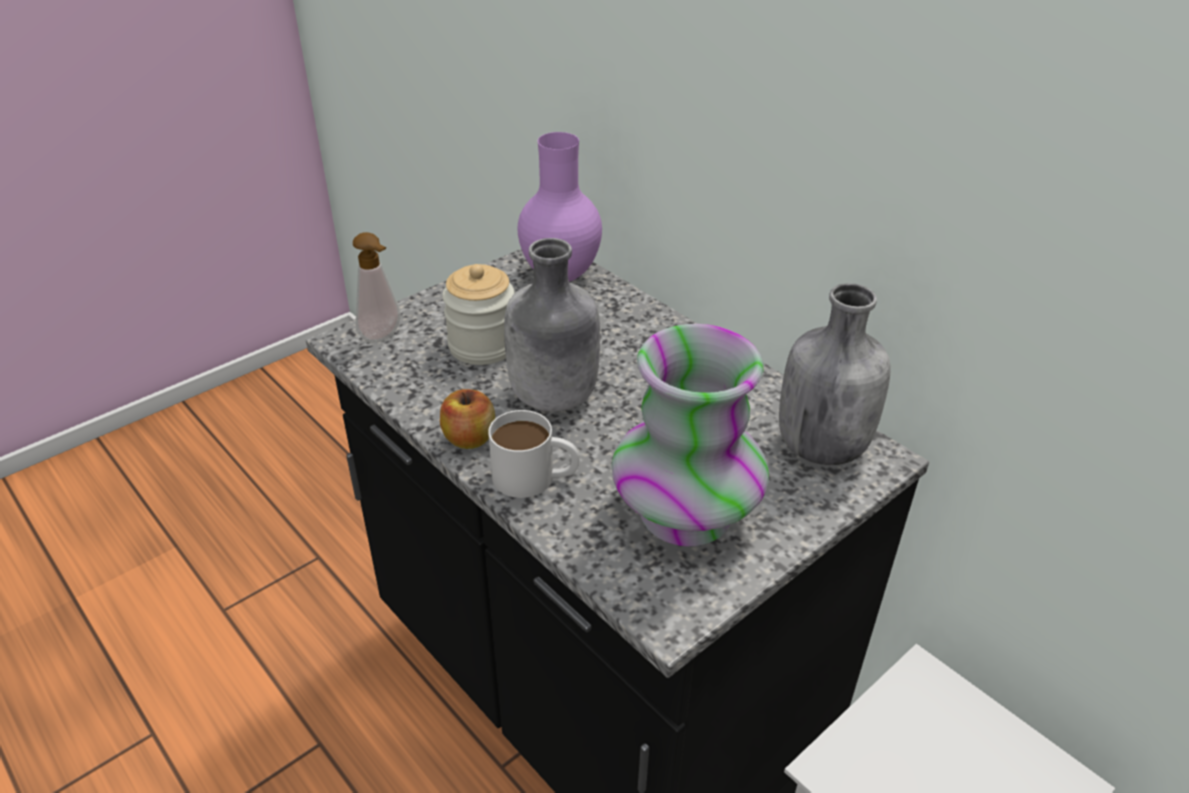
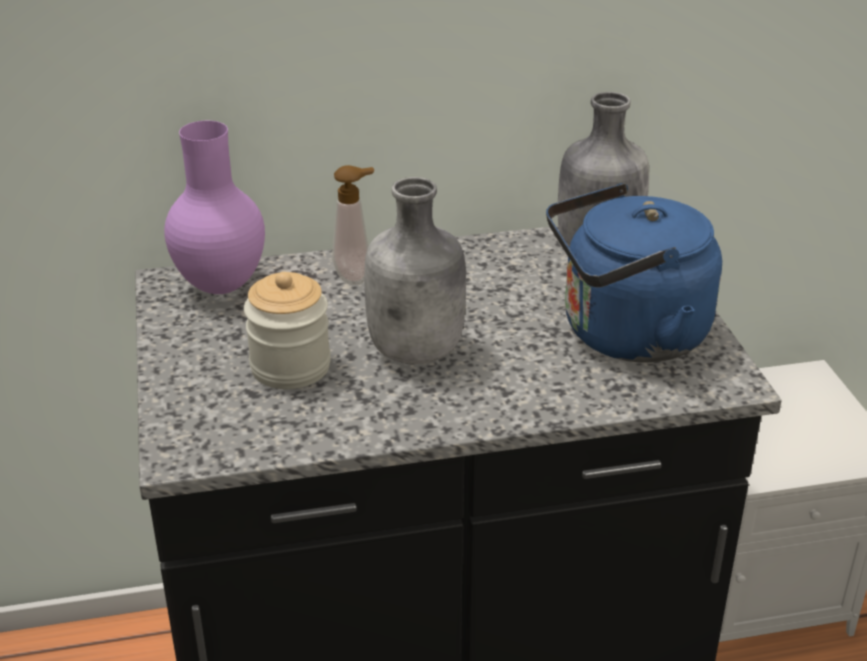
camera: 60 degrees left, 5 degrees down
soap dispenser [353,232,401,343] -> soap dispenser moved to [332,165,374,285]
apple [440,389,495,449] -> none
white mug [488,410,579,498] -> none
vase [611,324,769,547] -> blue kettle [546,183,722,363]

